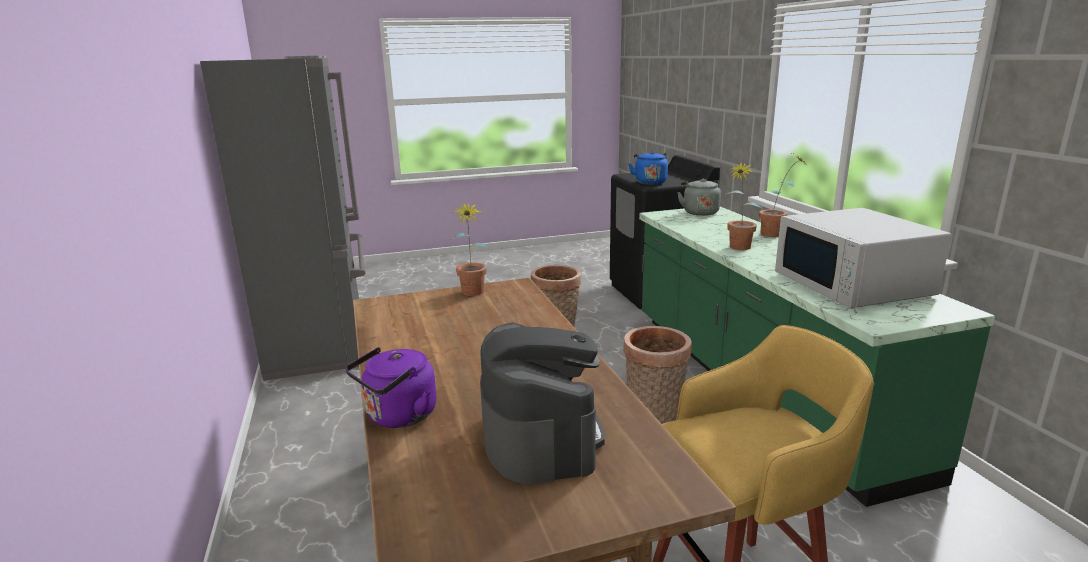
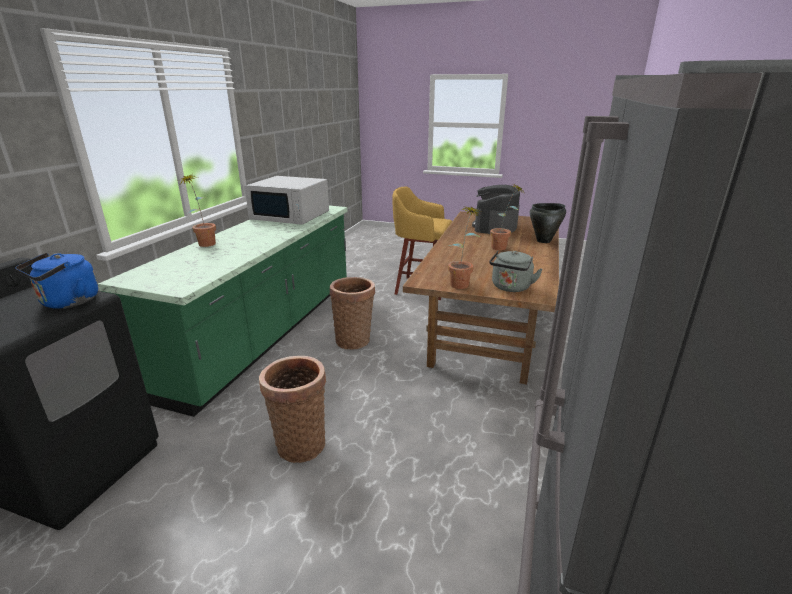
camera: 145 degrees left, 5 degrees up
purple kettle [345,347,437,428] -> black cooking pot [530,203,566,243]
grey kettle [677,179,721,216] -> grey kettle moved to [489,251,543,292]
potted plant [727,161,761,250] -> potted plant moved to [490,185,525,250]
white microwave [775,208,951,308] -> white microwave turned 90 degrees clockwise [245,176,329,225]

